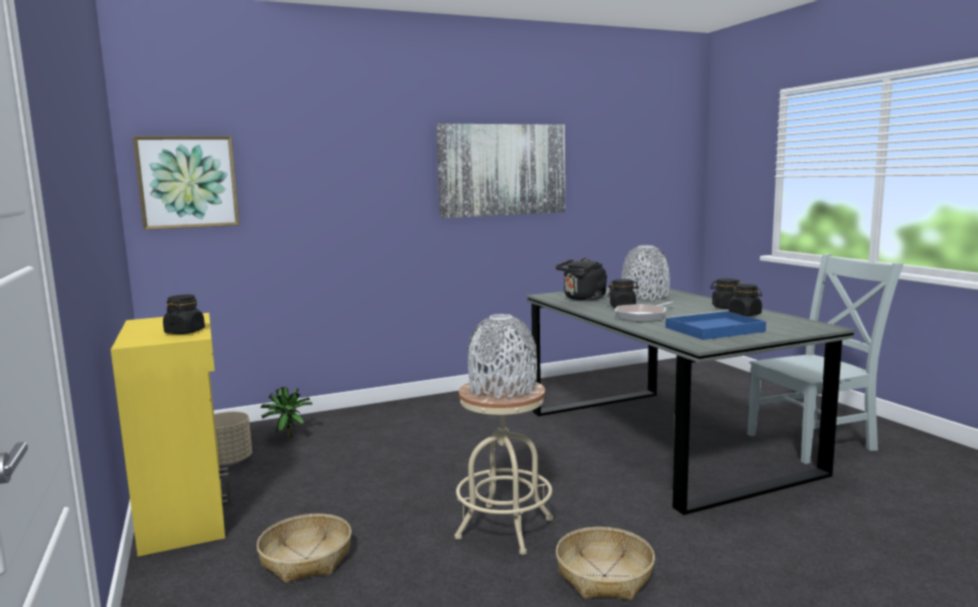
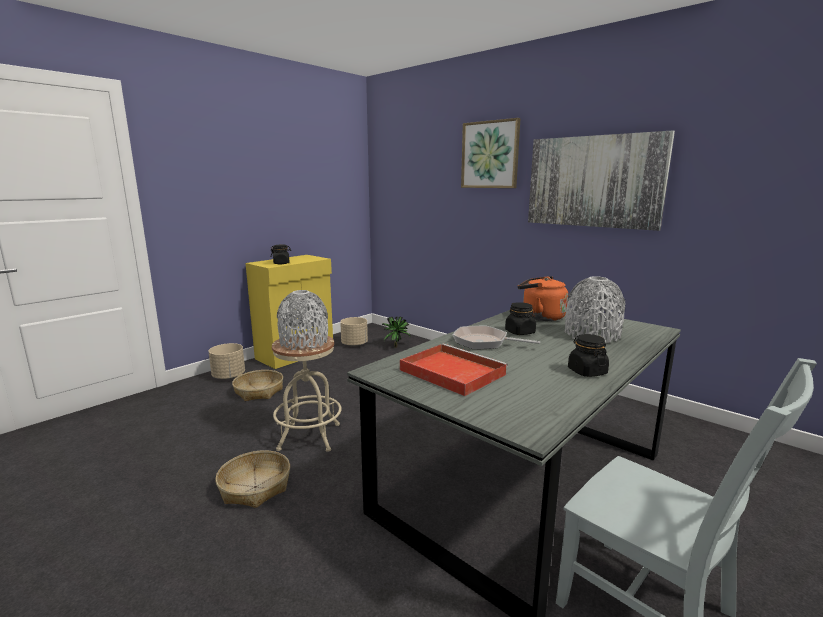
camera: 65 degrees right, 5 degrees up
picture [133,136,240,230] -> picture moved to [461,118,521,188]
black kettle [556,258,607,301] -> orange kettle [518,276,568,321]
blue tray [664,311,766,340] -> red tray [400,344,508,396]
black jar [729,284,762,316] -> none
none -> beige planter [209,343,245,380]

